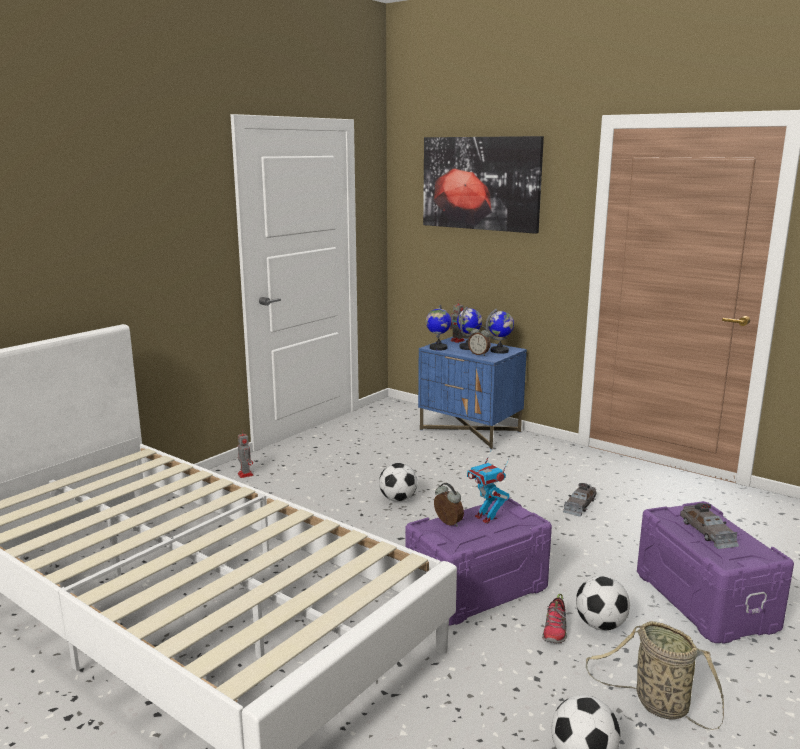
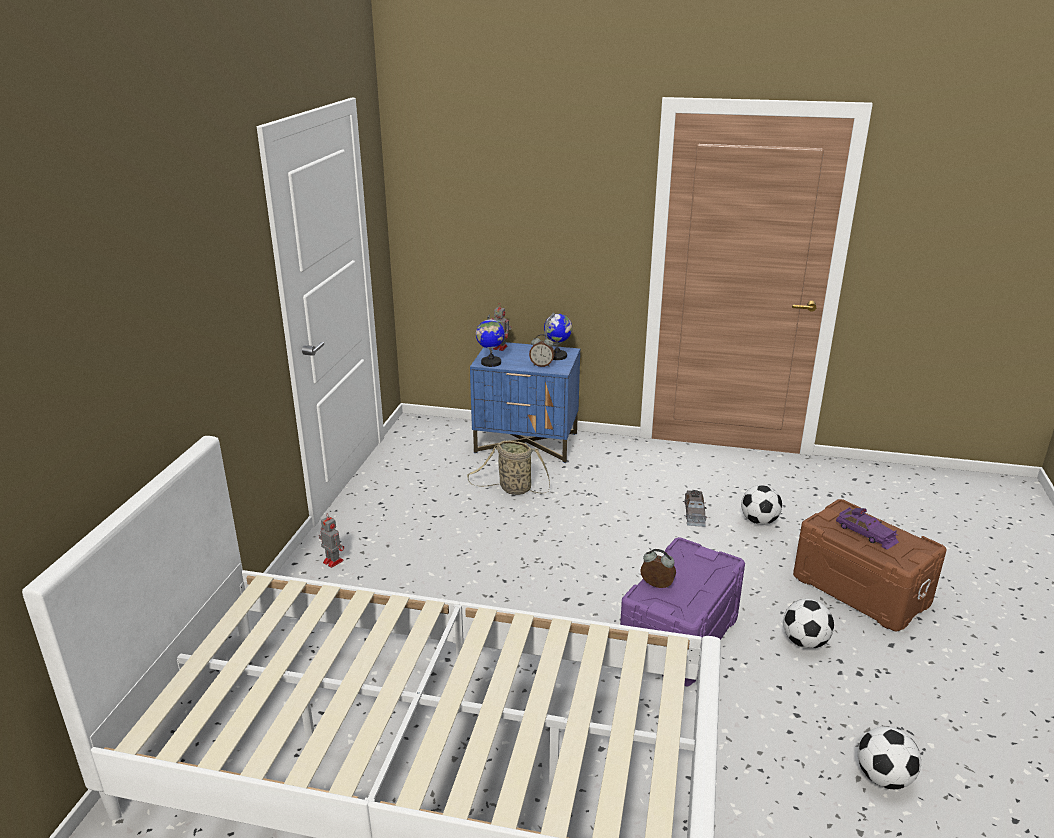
camera: 25 degrees left, 10 degrees up
football [379,463,418,502] -> football moved to [741,485,782,525]
picture [423,136,544,234] -> none
globe [457,306,482,350] -> none
toy robot [467,451,509,524] -> none
shoe [542,594,567,644] -> none
basket [586,621,724,730] -> basket moved to [467,440,550,495]
purple storage box [637,501,794,644] -> brown storage box [793,499,947,631]
grey toy car [680,503,739,549] -> purple toy car [836,507,899,550]

